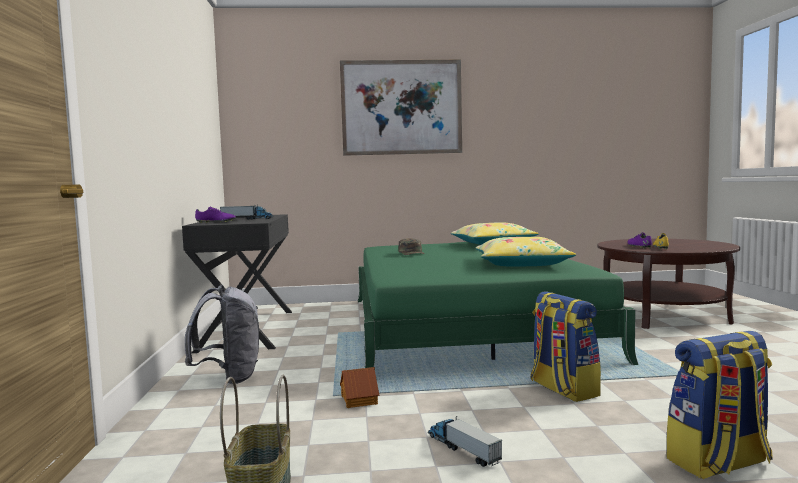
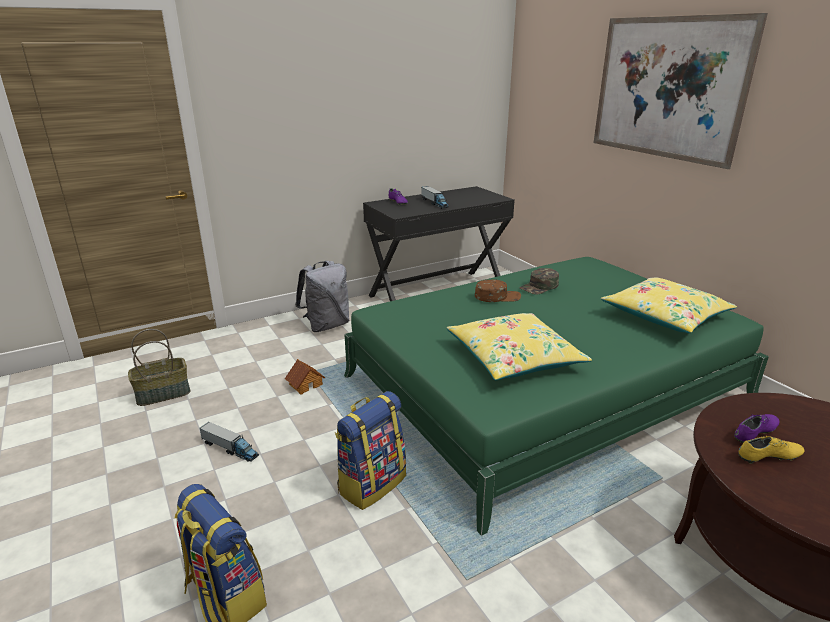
camera: 65 degrees right, 20 degrees up
toy truck [428,416,502,467] -> toy truck turned 90 degrees clockwise [199,422,259,462]
none -> brown cap [475,280,521,302]

